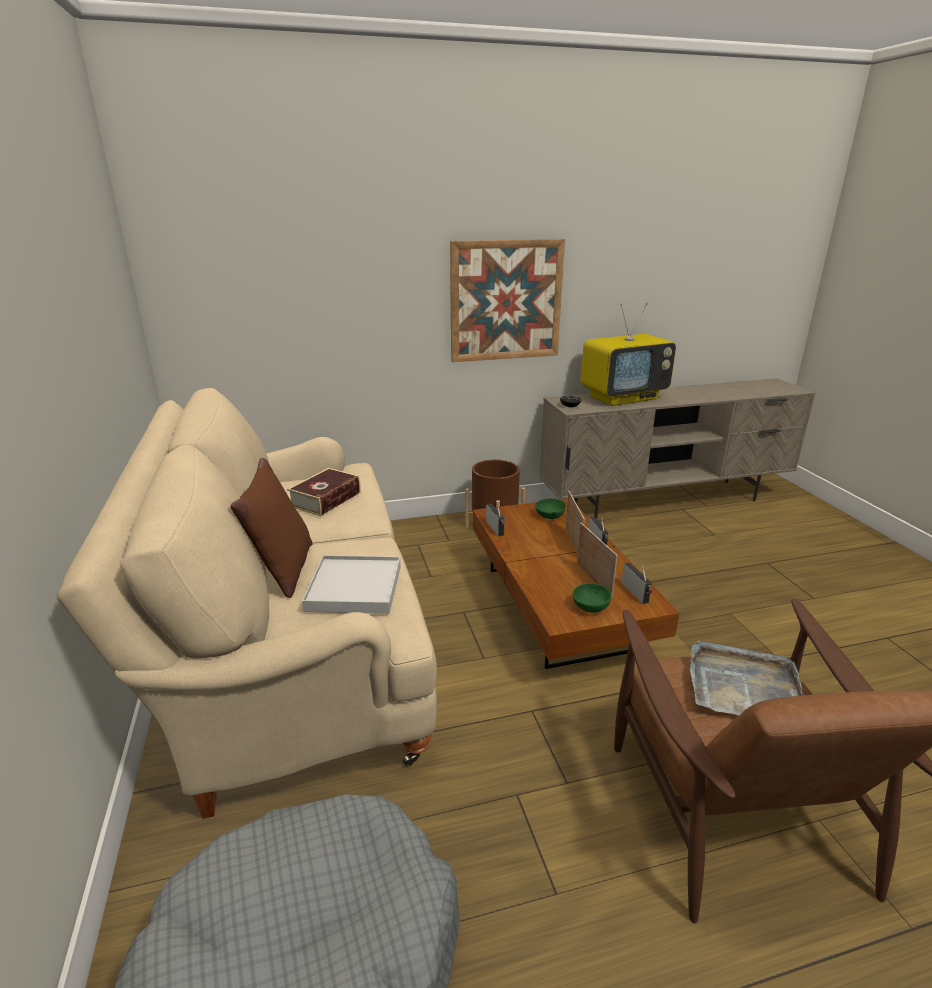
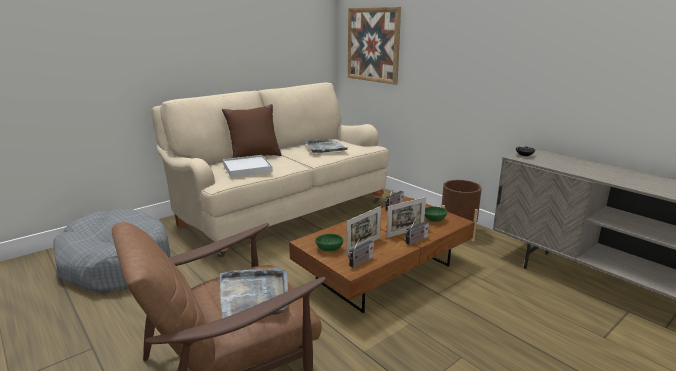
camera: 65 degrees right, 5 degrees down
book [287,468,361,516] -> grey tray [305,139,348,153]
picture [450,239,565,362] -> picture moved to [348,7,401,85]
television [581,303,676,406] -> none

